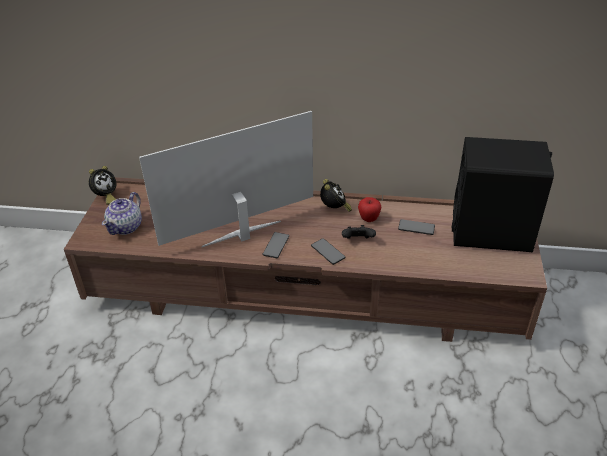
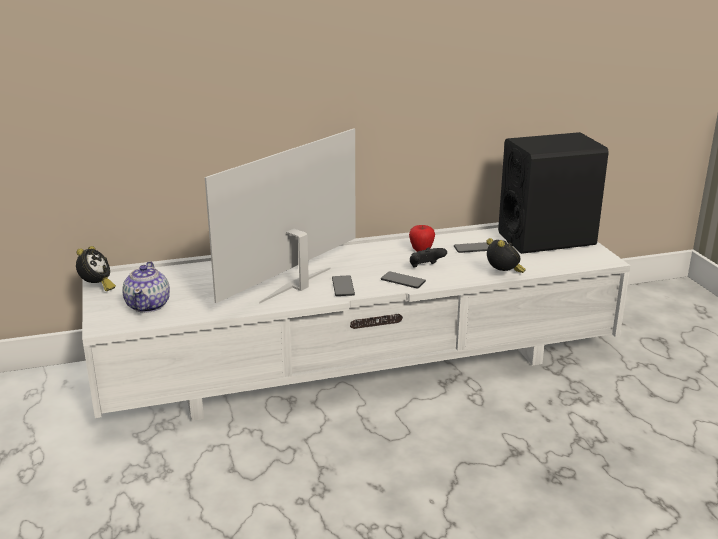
camera: 25 degrees left, 15 degrees down
brown tv stand [64,177,547,342] -> white tv stand [82,222,631,421]
alarm clock [320,179,352,212] -> alarm clock moved to [486,238,526,273]

